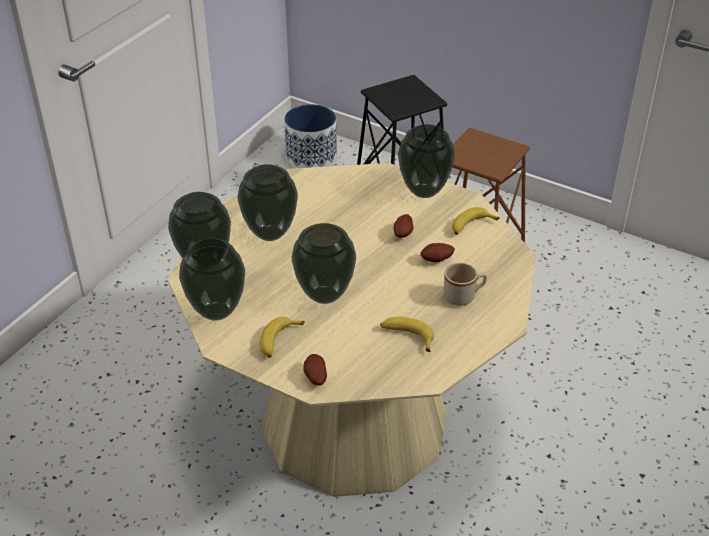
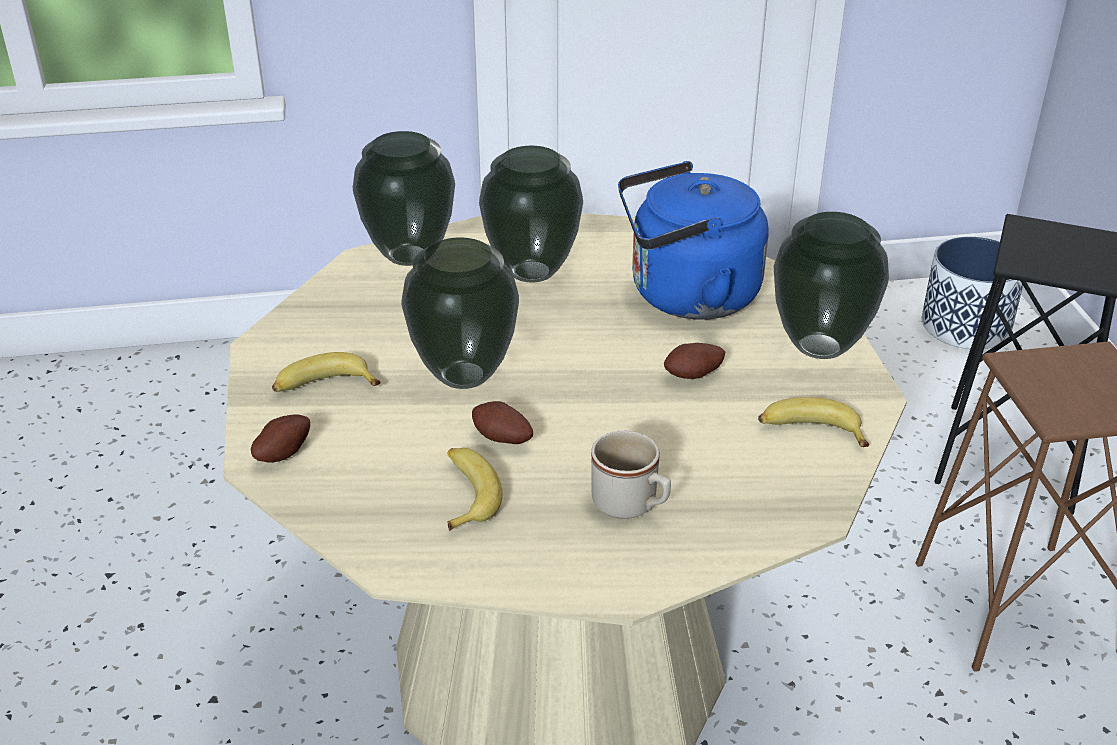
camera: 50 degrees right, 5 degrees down
vase [179,239,245,321] -> none
potato [421,243,455,262] -> potato moved to [472,401,533,444]
none -> blue kettle [618,161,769,319]

